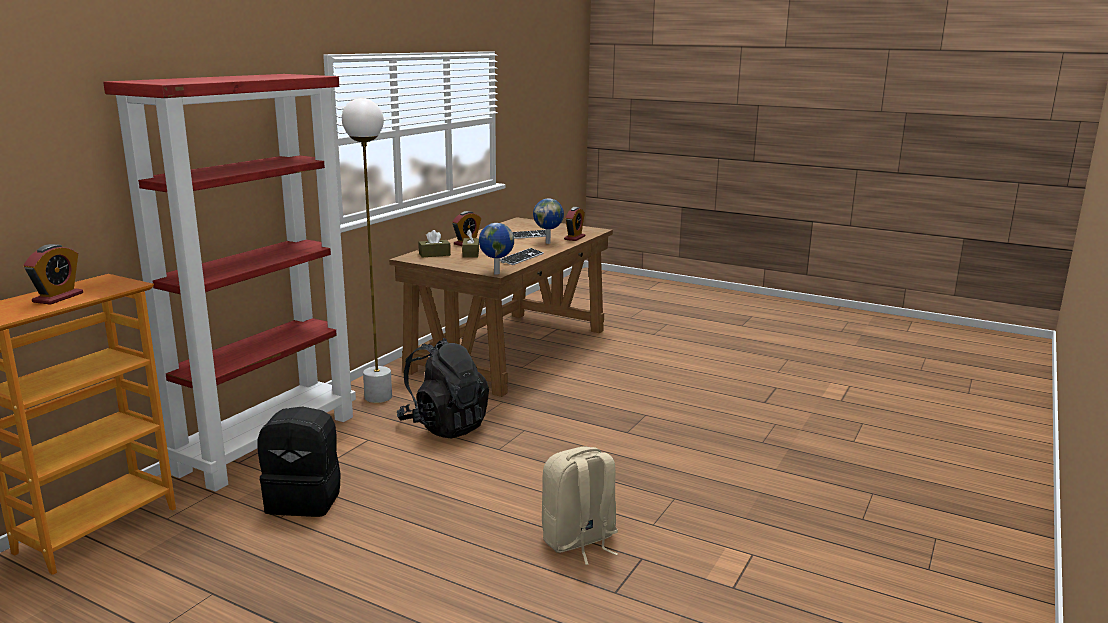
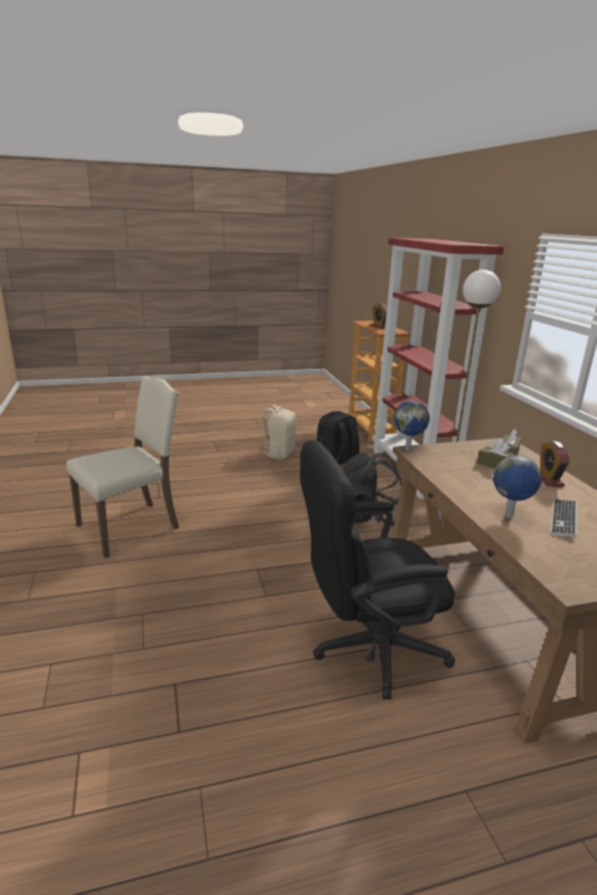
camera: 135 degrees right, 5 degrees up
keyboard [500,248,544,265] -> none
beige backpack [542,446,618,565] -> beige backpack moved to [258,405,296,460]
alarm clock [564,207,585,241] -> none
none -> beige chair [66,376,180,558]
none -> black office chair [300,440,455,700]

